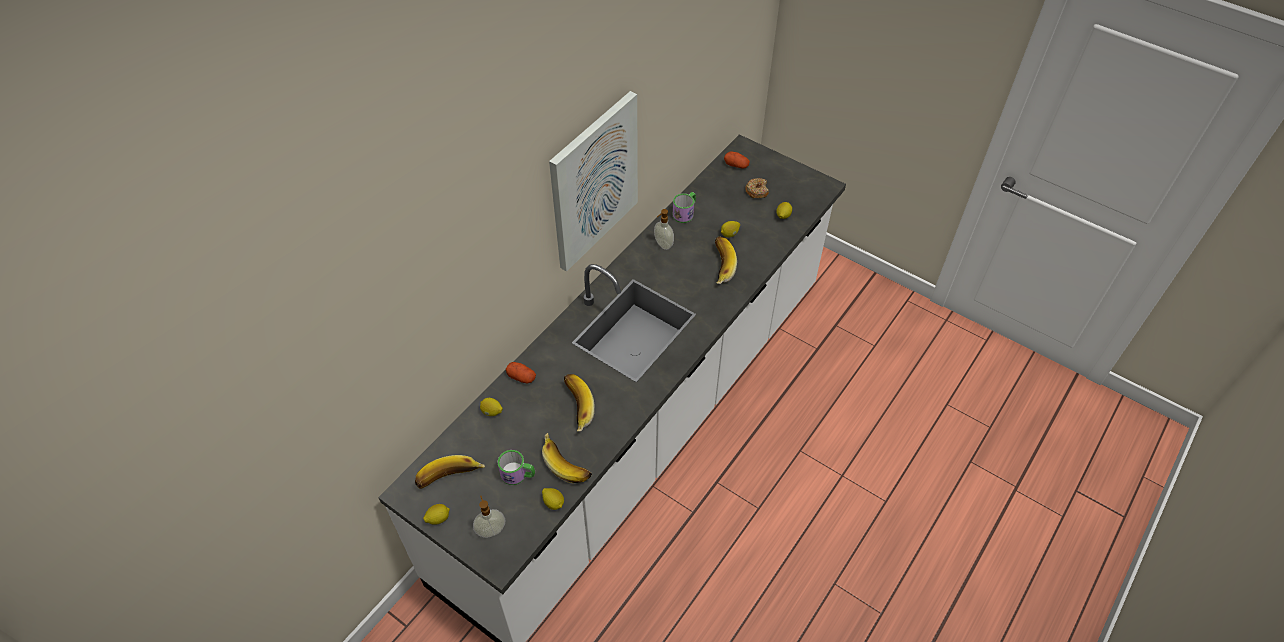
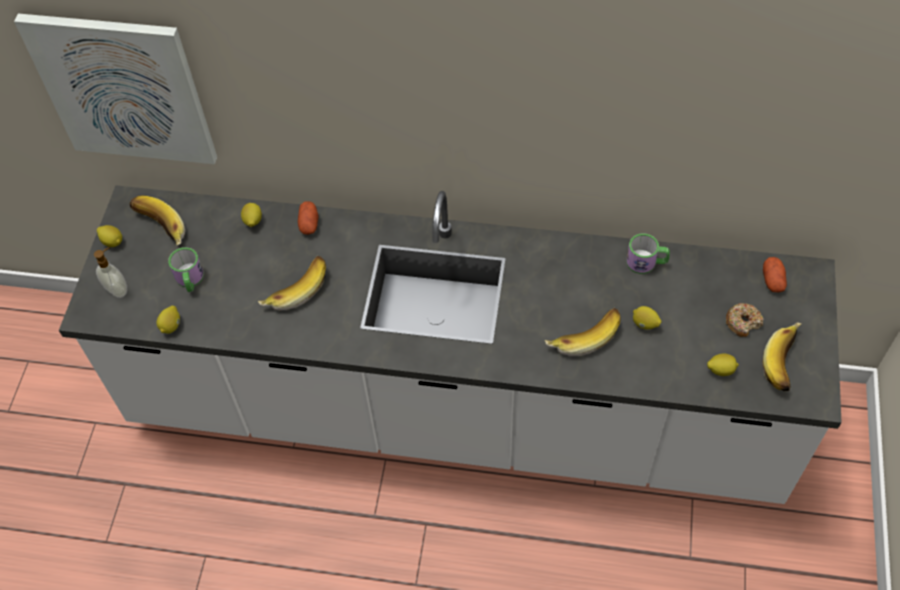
camera: 65 degrees right, 5 degrees up
banana [542,433,592,483] -> banana moved to [763,322,802,391]
picture [549,91,638,271] -> picture moved to [14,13,217,164]
soap dispenser [654,209,674,250] -> none

